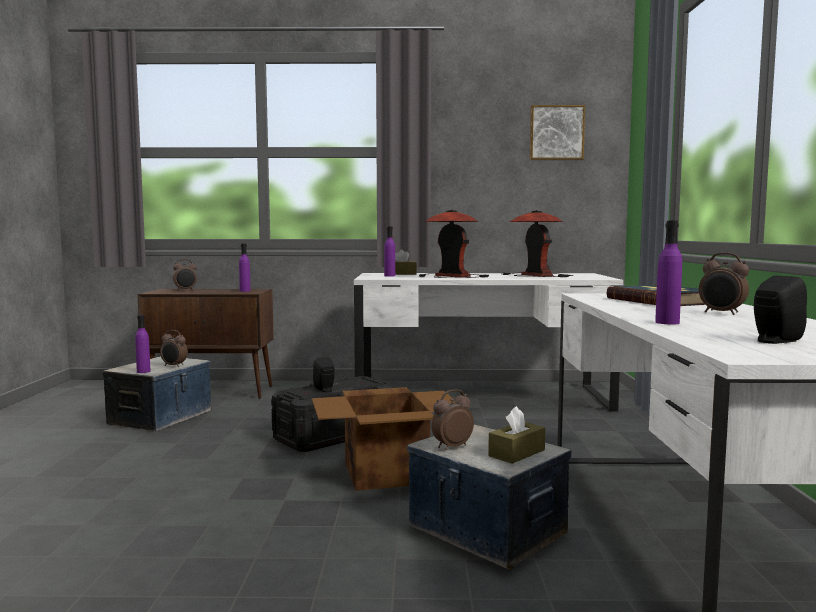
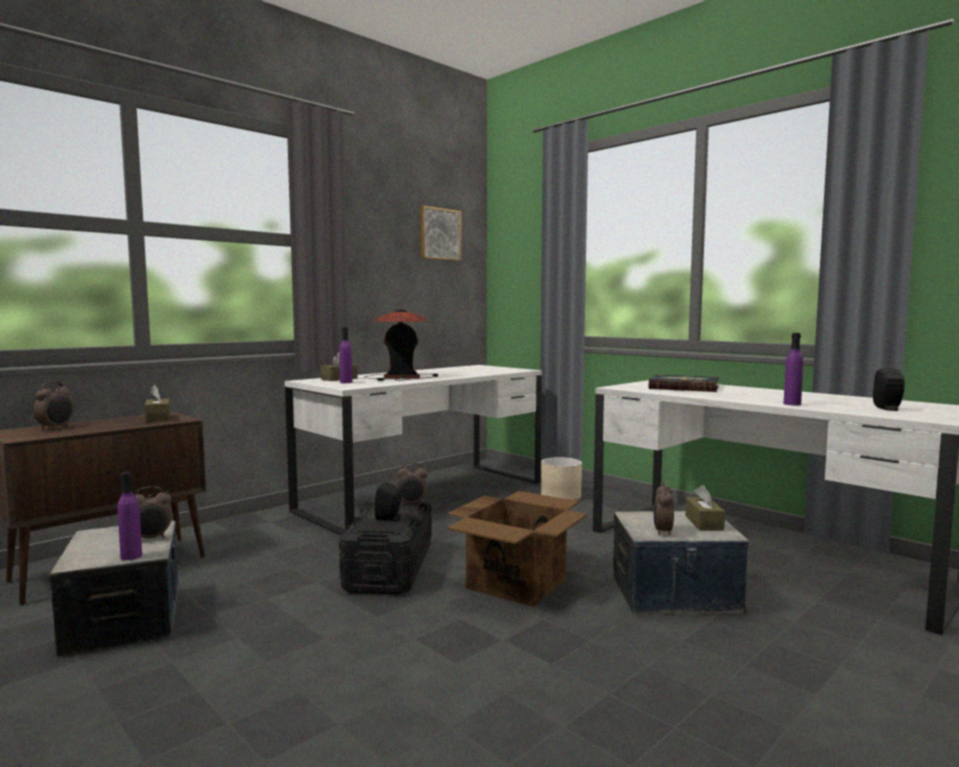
camera: 45 degrees left, 0 degrees up
purple bottle [239,244,251,292] -> brown tissue box [145,385,170,422]
table lamp [503,210,573,277] -> none
alarm clock [699,253,749,315] -> alarm clock moved to [397,462,428,505]
none -> beige planter [541,457,582,500]

